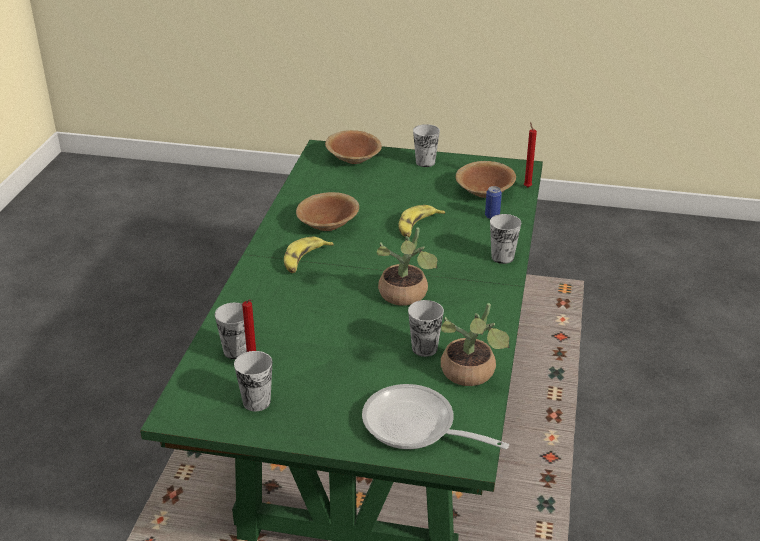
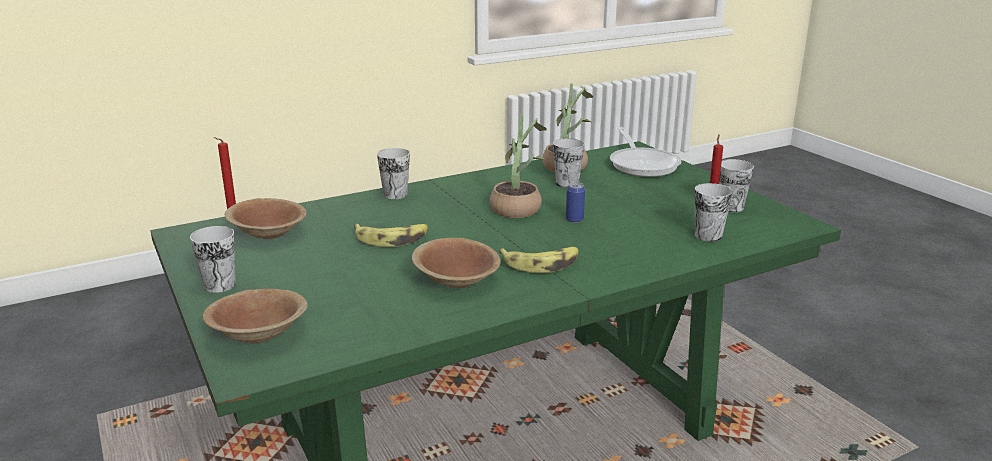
camera: 130 degrees left, 10 degrees down
can [485,186,502,219] -> can moved to [566,182,585,223]

